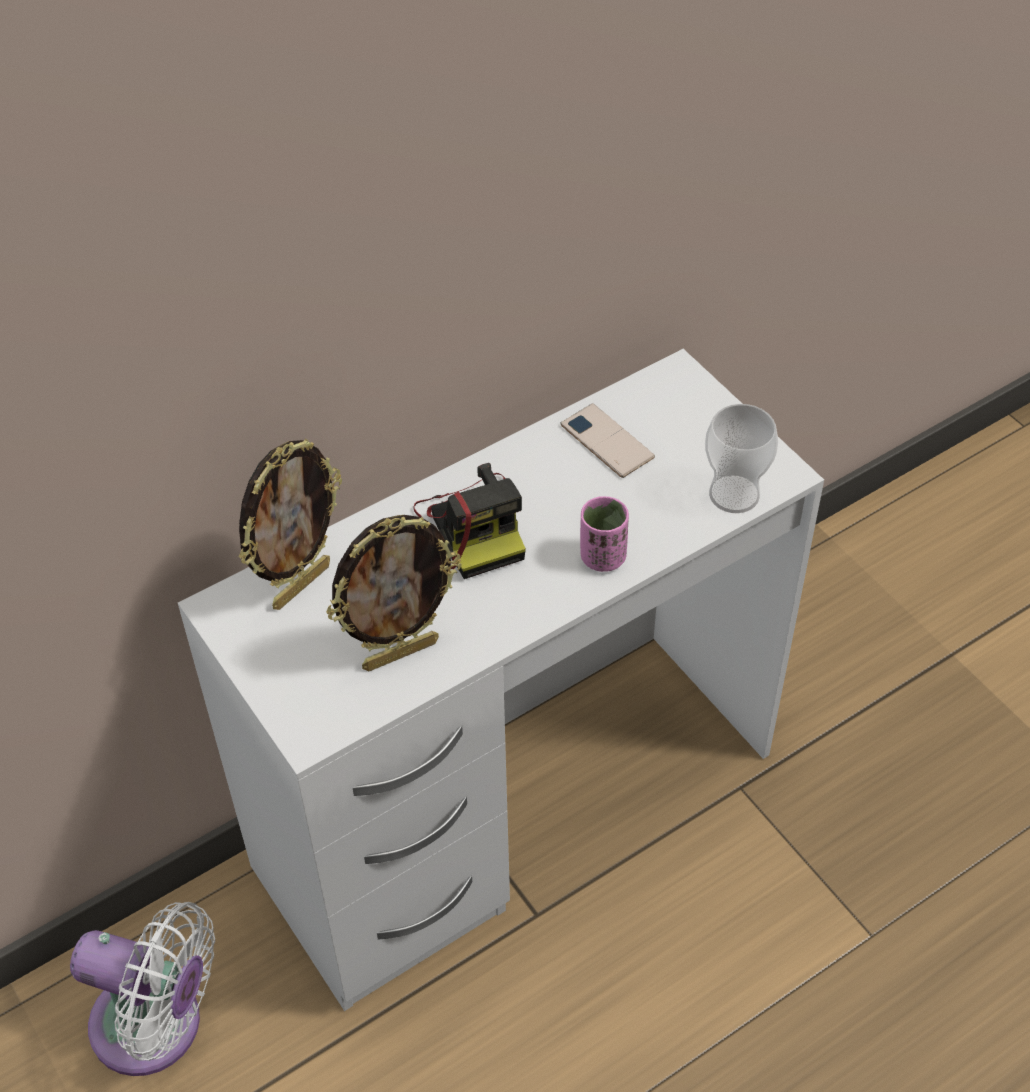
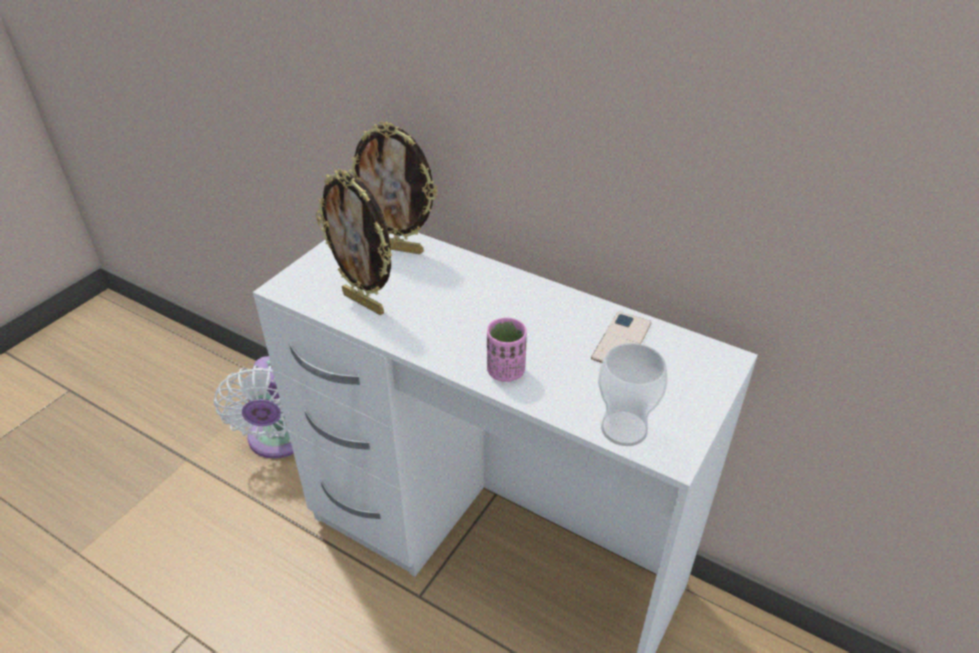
camera: 65 degrees right, 10 degrees down
camera [413,463,526,579] -> none

